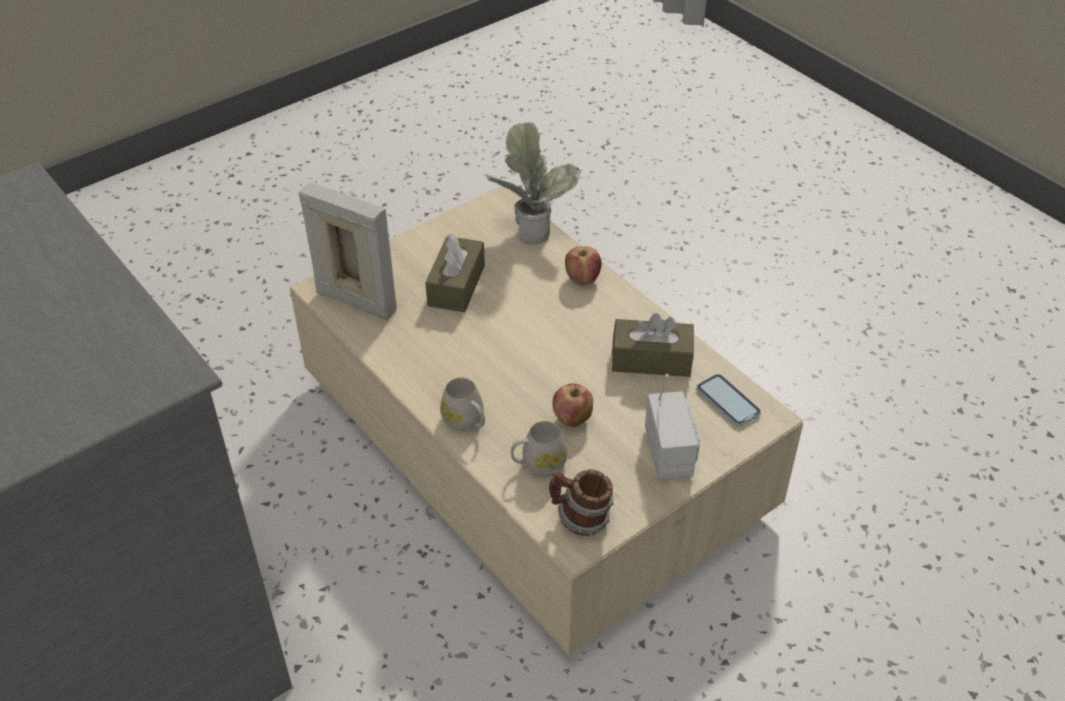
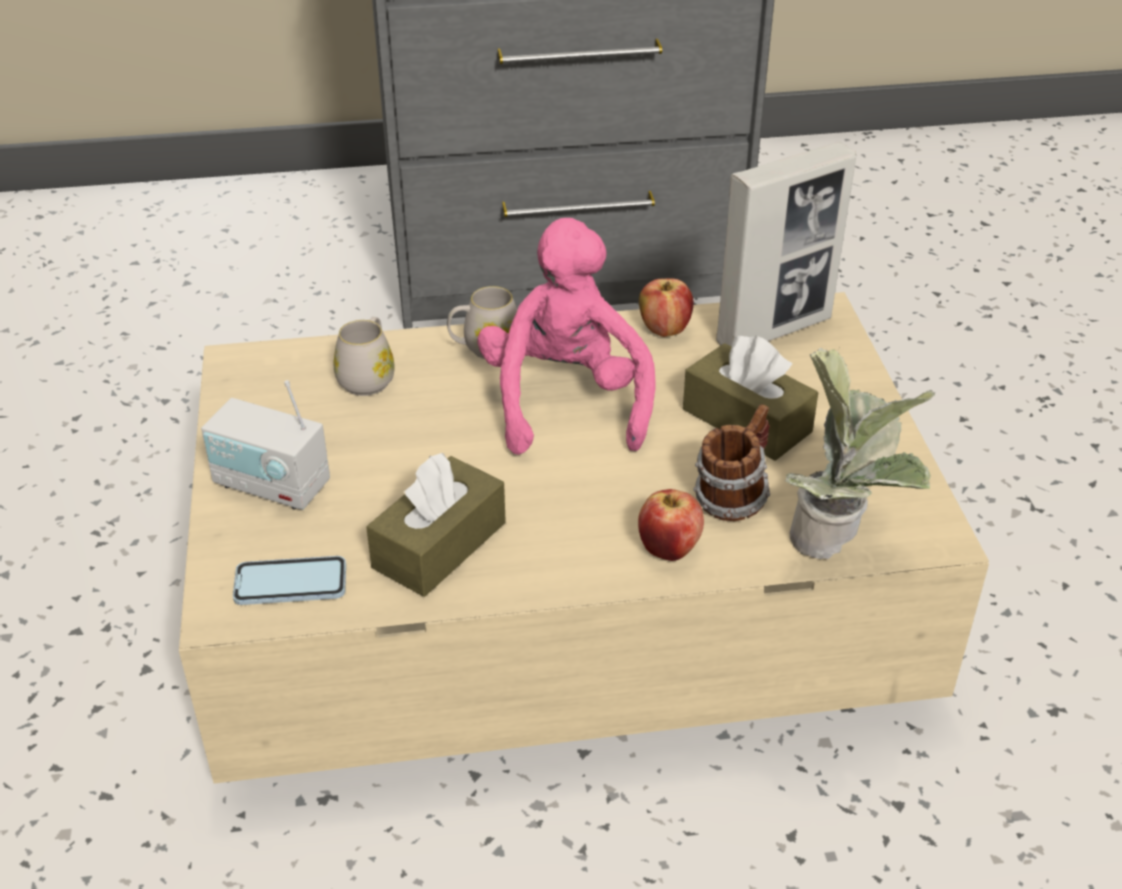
camera: 120 degrees right, 5 degrees down
mug [549,470,614,536] -> mug moved to [693,404,770,521]
apple [552,383,593,427] -> apple moved to [639,279,694,337]
none -> pink plush toy [477,218,656,455]

